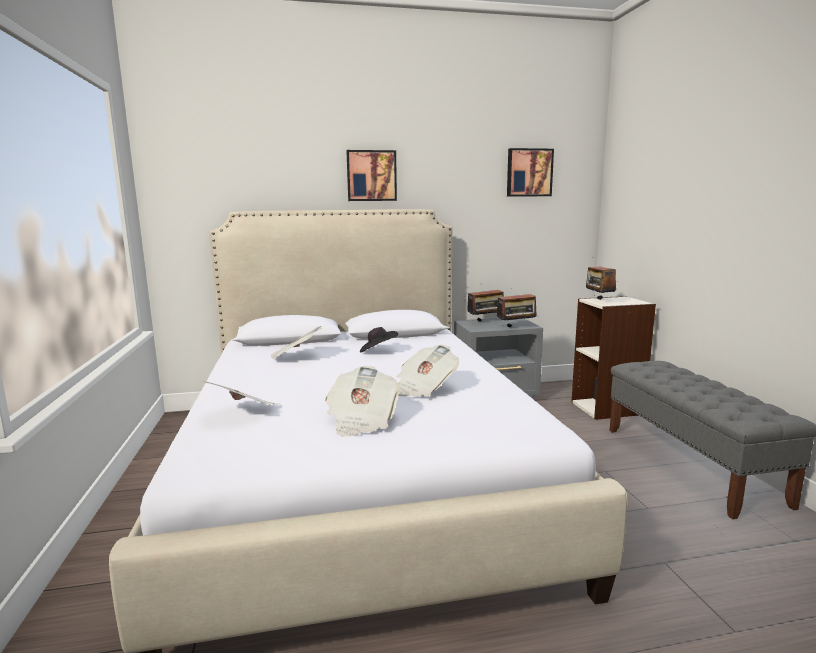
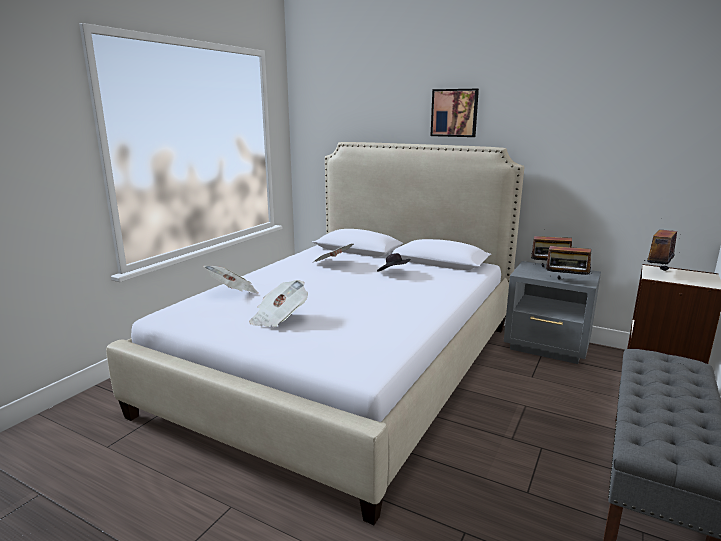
camera: 40 degrees right, 5 degrees up
newspaper [397,345,459,397] -> none
picture [507,148,554,197] -> none

